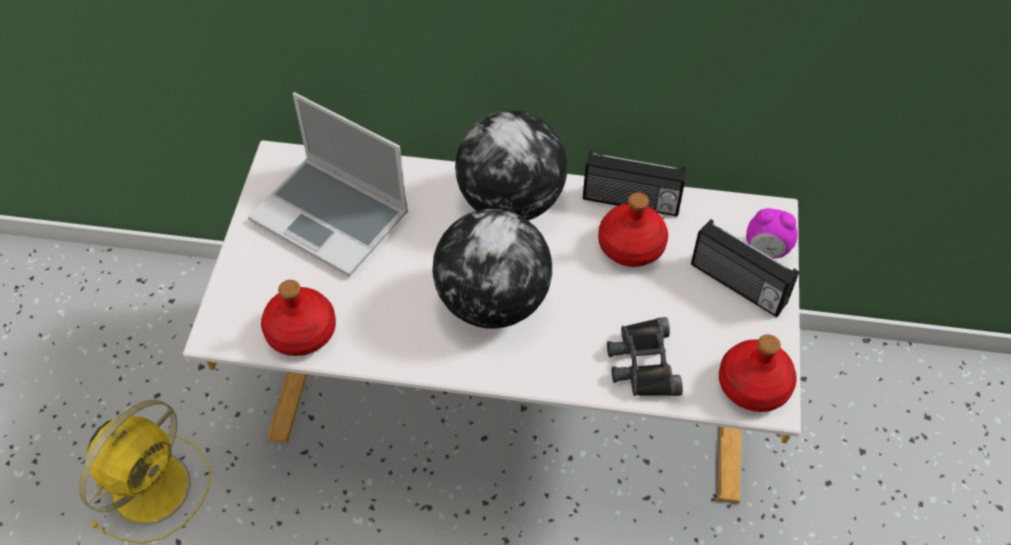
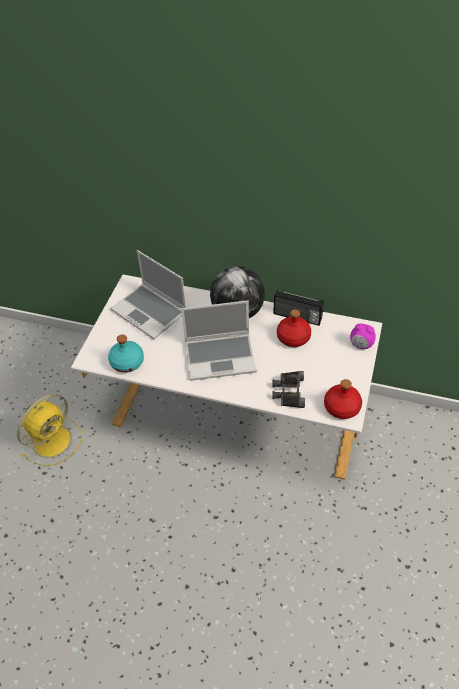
camera: 10 degrees right, 5 degrees down
red bottle [261,280,336,356] -> turquoise bottle [108,335,144,373]
globe [432,209,552,329] -> laptop [181,300,257,381]
radio [691,219,799,317] -> none

